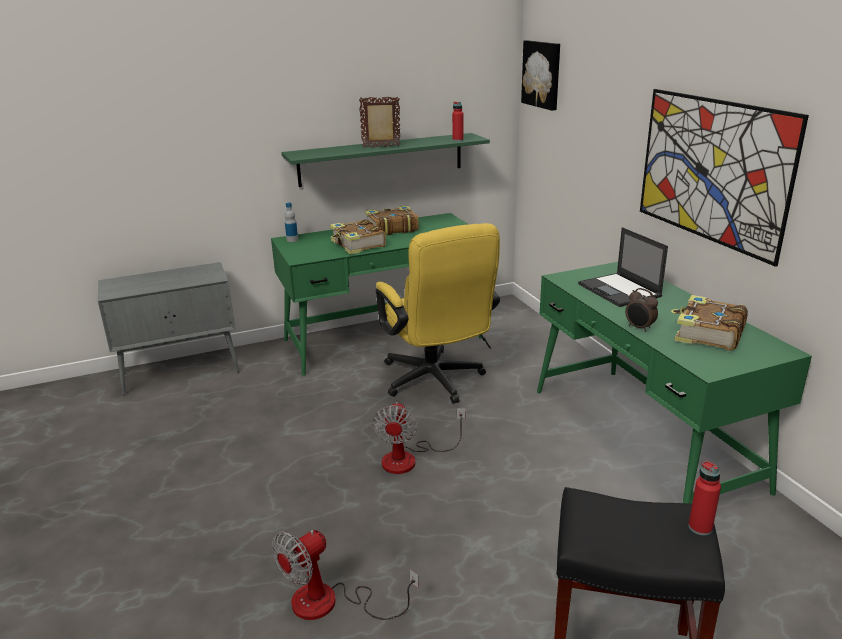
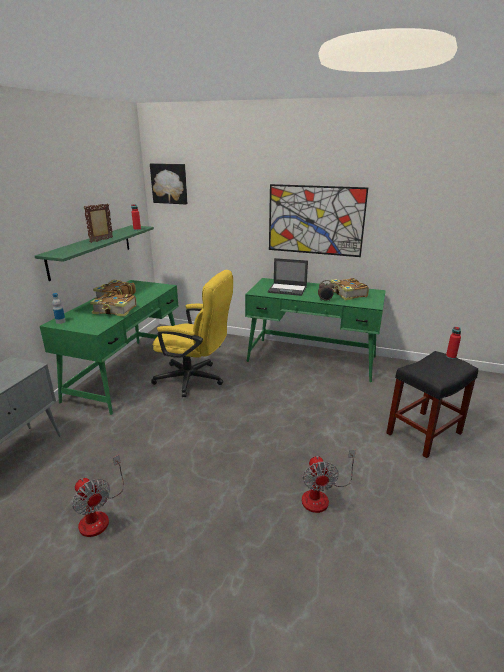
camera: 50 degrees left, 0 degrees up
fan [372,402,465,474] -> fan moved to [72,455,124,537]

